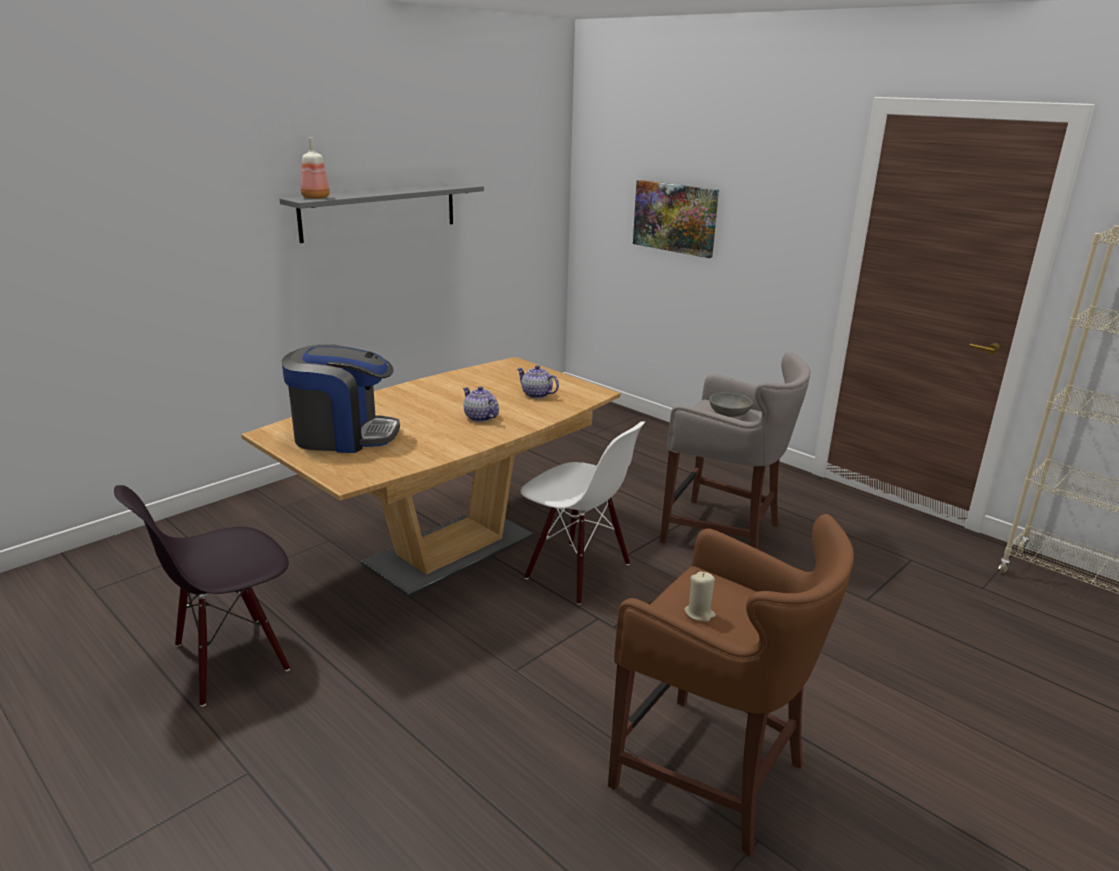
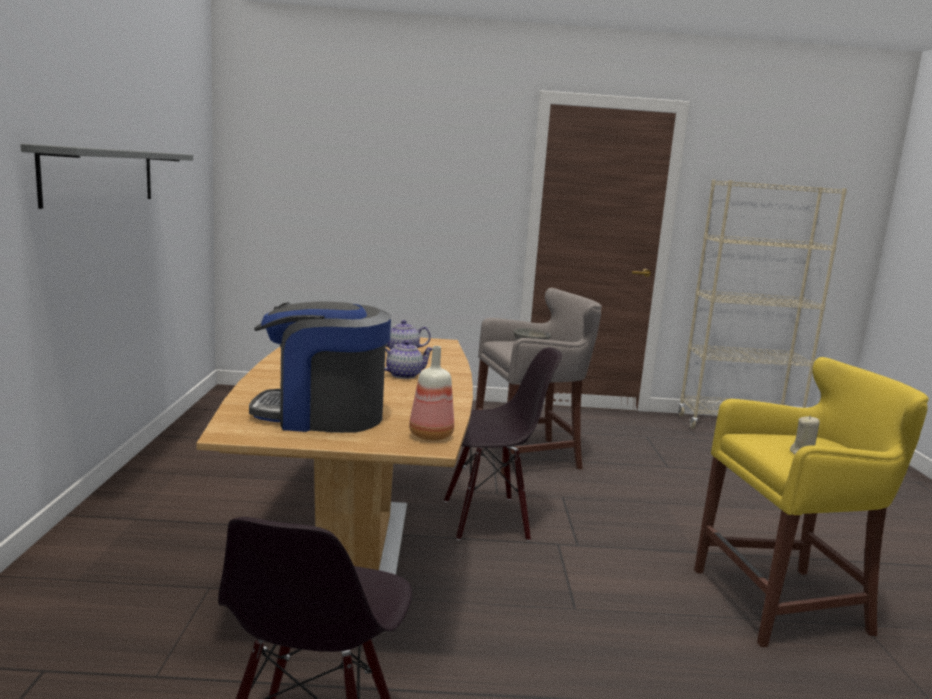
camera: 45 degrees left, 10 degrees down
coffee machine [282,344,400,453] -> coffee machine turned 135 degrees counterclockwise [249,302,391,433]
bottle [301,138,330,199] -> bottle moved to [409,346,454,441]
teapot [463,386,499,422] -> teapot turned 150 degrees clockwise [385,340,433,379]
white chair [520,421,645,605] -> black chair [444,347,562,541]
brown stool [608,514,854,857] -> yellow stool [694,357,929,647]
picture [633,180,719,258] -> none

